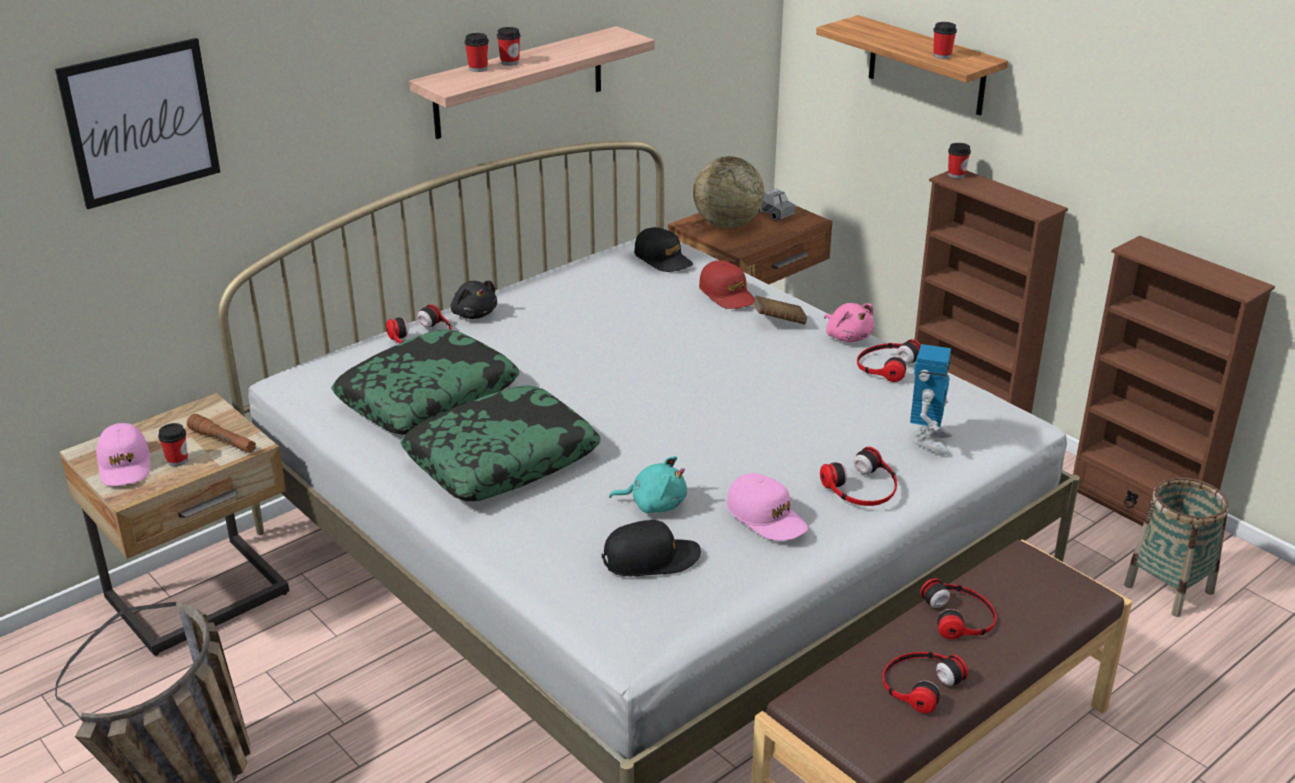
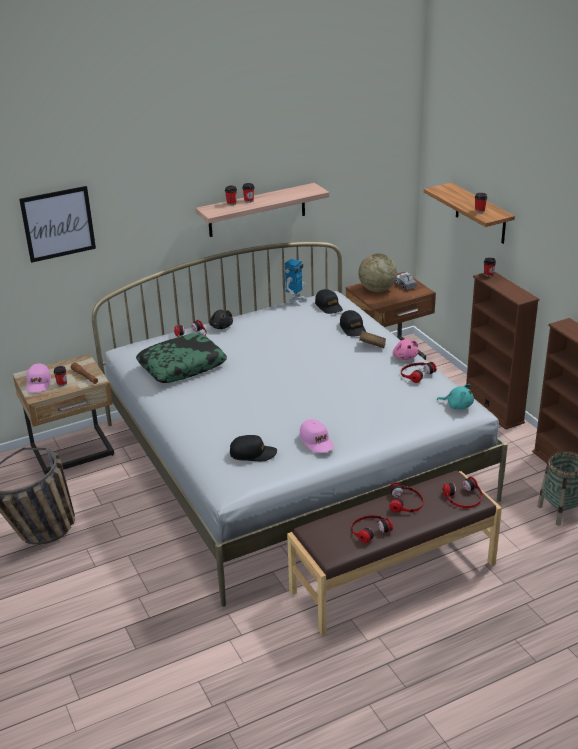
camera: 15 degrees right, 0 degrees up
pillow [400,385,601,501] -> none
turquoise plush toy [609,456,687,513] -> turquoise plush toy moved to [437,384,474,409]
red cap [699,260,755,309] -> black cap [340,310,366,337]
headphones [820,447,897,506] -> headphones moved to [443,477,482,508]
toy robot [910,344,953,454] -> toy robot moved to [285,259,307,306]

